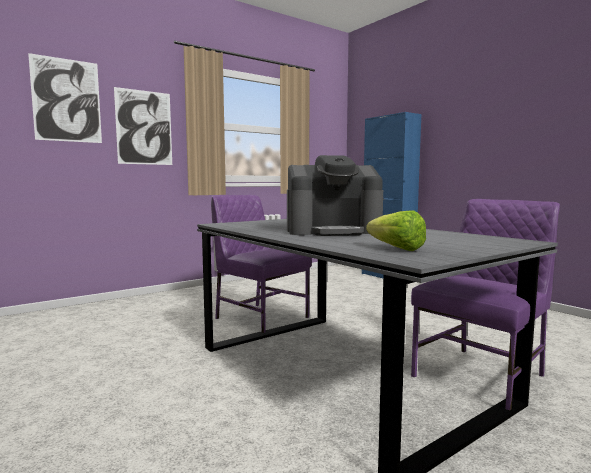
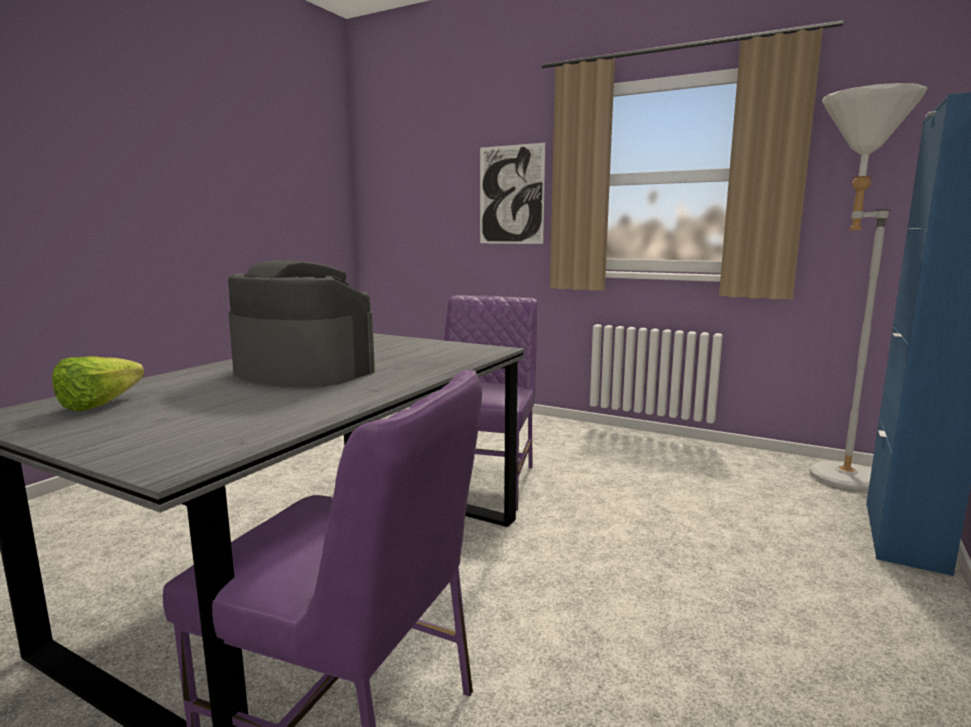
camera: 65 degrees right, 5 degrees up
picture [28,53,102,143] -> none
coffee machine [287,155,383,236] -> coffee machine turned 150 degrees clockwise [228,260,375,387]
none -> white floor lamp [810,83,928,491]

